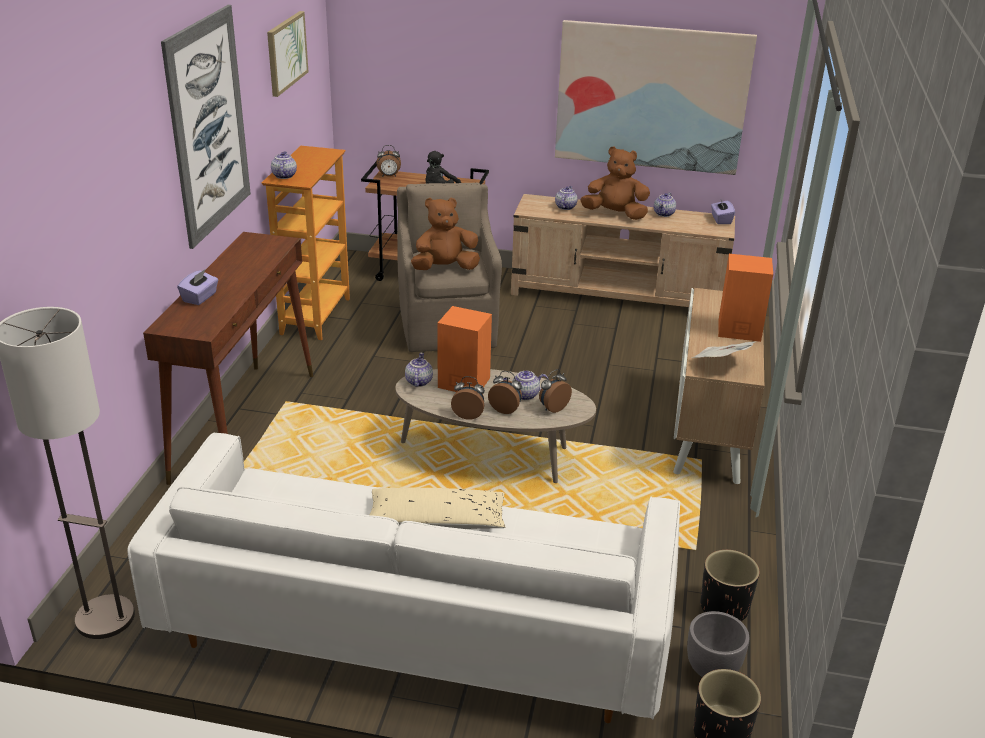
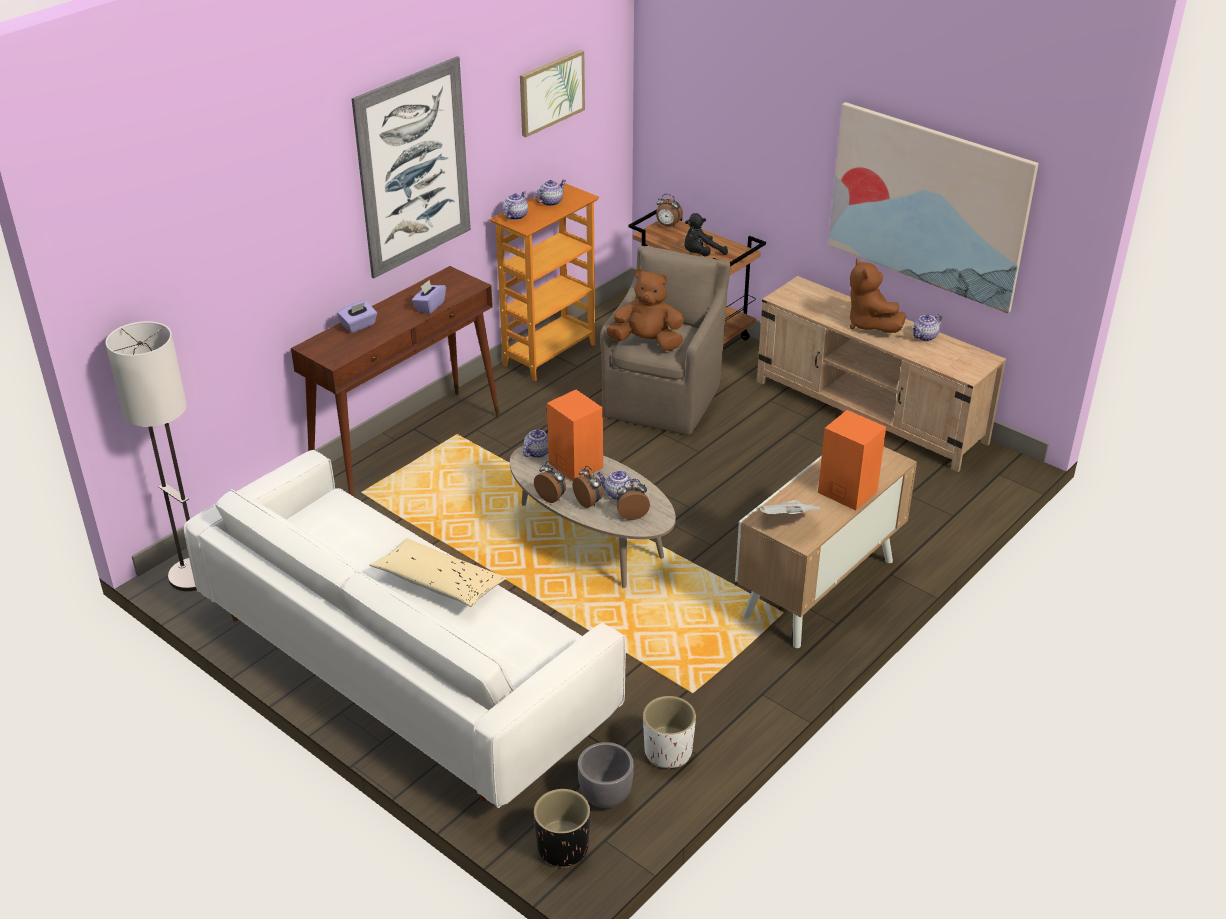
camera: 30 degrees right, 5 degrees up
teapot [555,186,578,210] -> teapot moved to [535,180,566,206]
brown plush toy [580,147,650,220] -> brown plush toy turned 150 degrees counterclockwise [849,259,906,333]
black planter [701,550,760,621] -> white planter [643,696,696,768]
purple tissue box [711,200,735,224] -> purple tissue box moved to [412,280,446,314]

